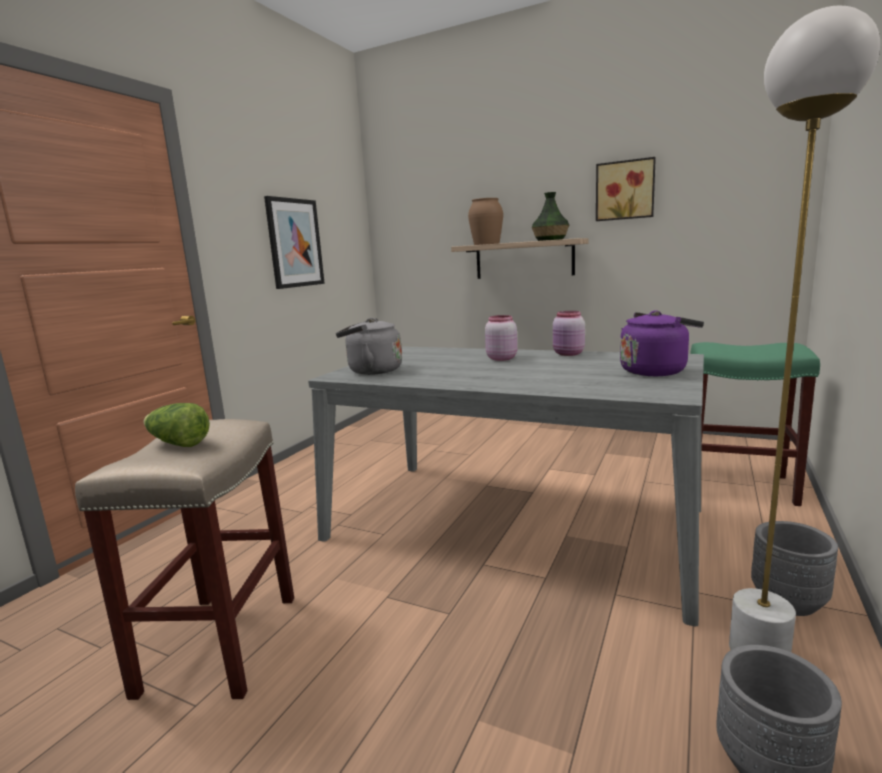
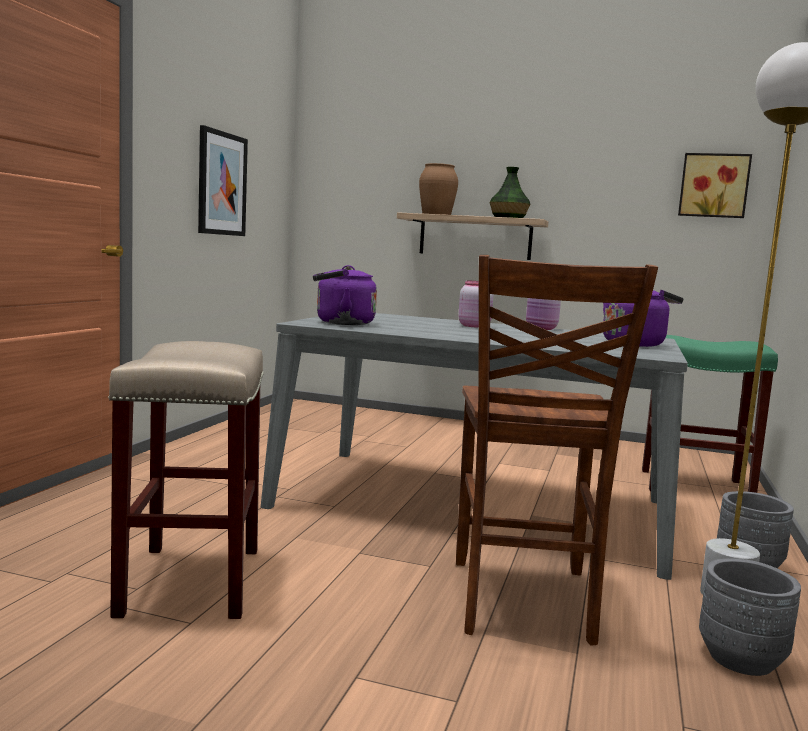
camera: 10 degrees left, 5 degrees down
lettuce [144,403,210,447] -> none
grey kettle [336,318,402,375] -> purple kettle [313,265,377,325]
picture [596,157,656,221] -> picture moved to [678,153,752,218]
none -> brown chair [456,255,658,645]

